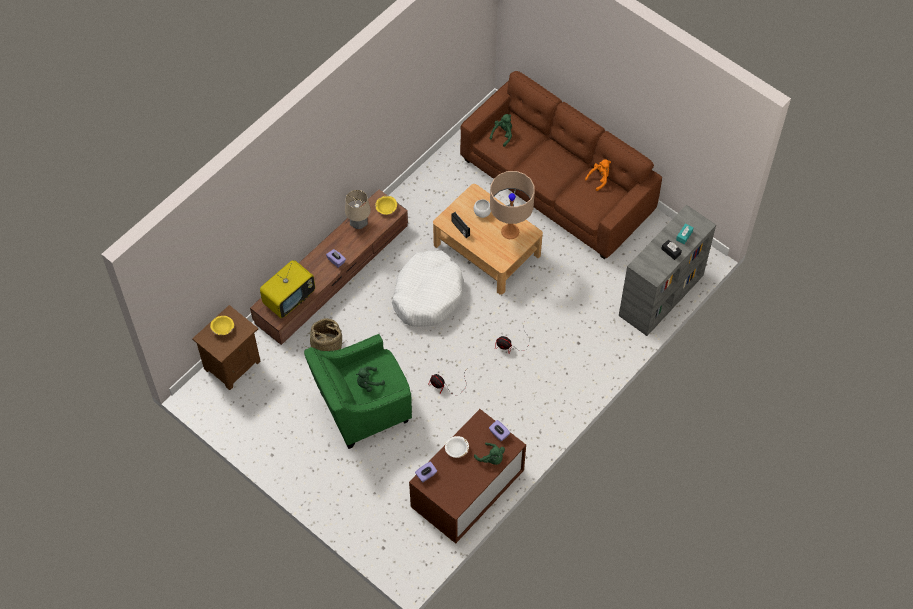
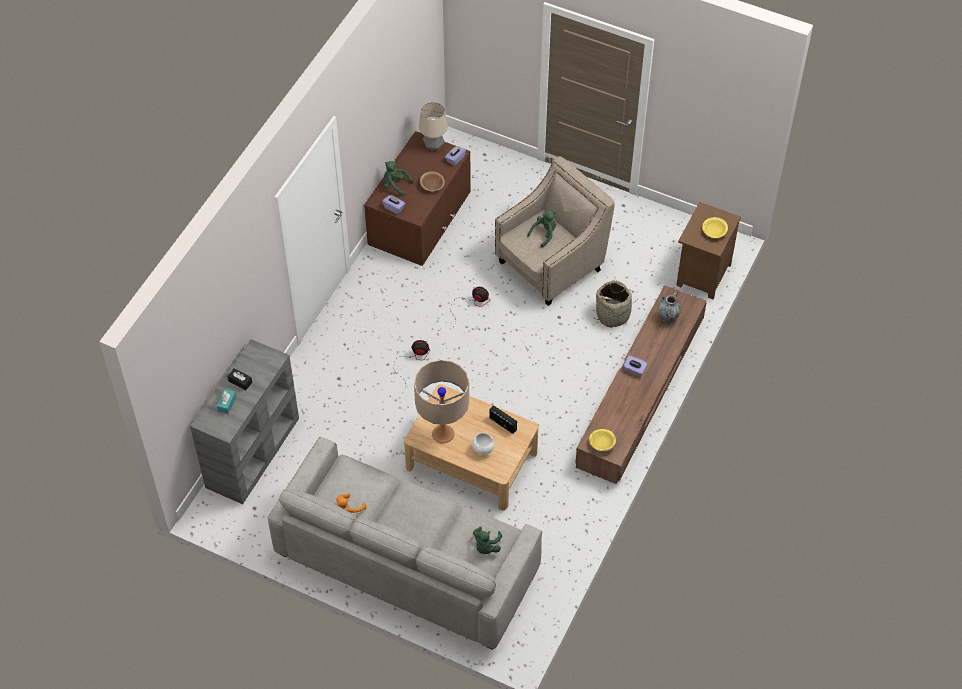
camera: 165 degrees right, 5 degrees down
television [260,260,315,318] -> vase [658,291,682,323]
green armchair [304,334,412,449] -> beige armchair [495,156,615,306]
table lamp [345,190,371,229] -> table lamp moved to [419,102,448,151]
white dog bed [392,250,464,327] -> none
white bowl [445,436,469,458] -> brown bowl [420,171,445,191]
brown sofa [460,71,662,259] -> grey sofa [268,437,542,650]

